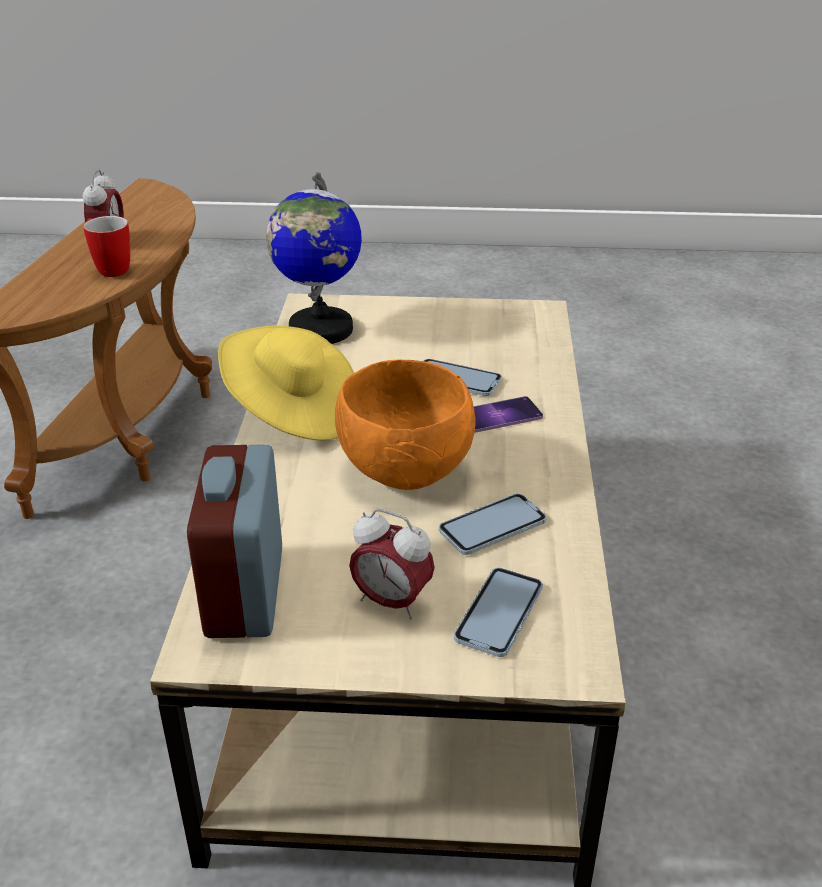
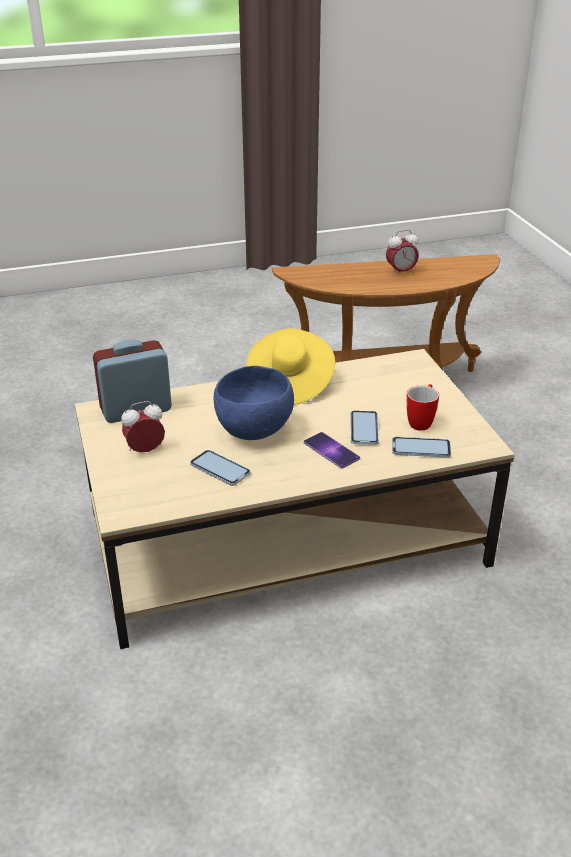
camera: 70 degrees right, 0 degrees up
mug [83,216,130,277] -> mug moved to [407,384,439,431]
globe [266,172,362,344] -> none
orange bowl [335,359,476,490] -> blue bowl [214,366,294,440]
alarm clock [349,509,435,620] -> alarm clock turned 60 degrees clockwise [121,401,165,452]
phone [454,568,543,657] -> phone moved to [392,437,451,458]

